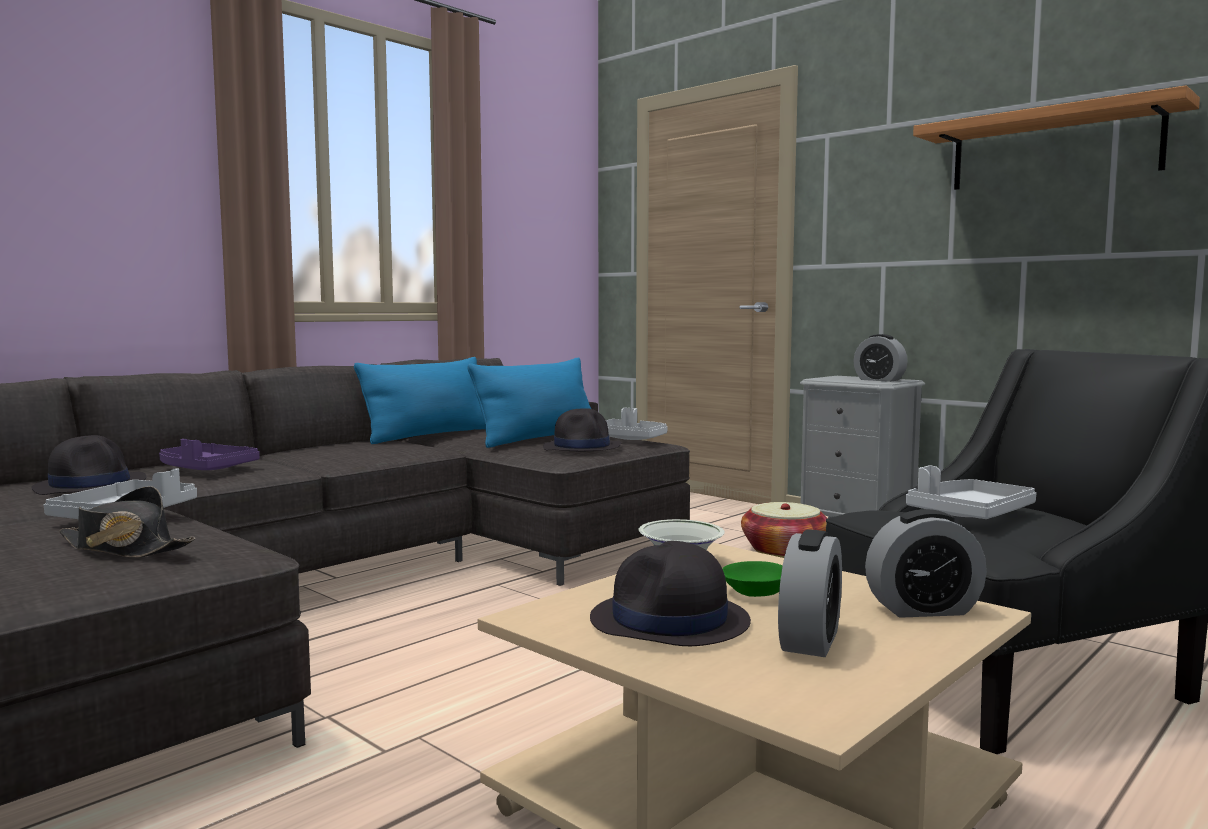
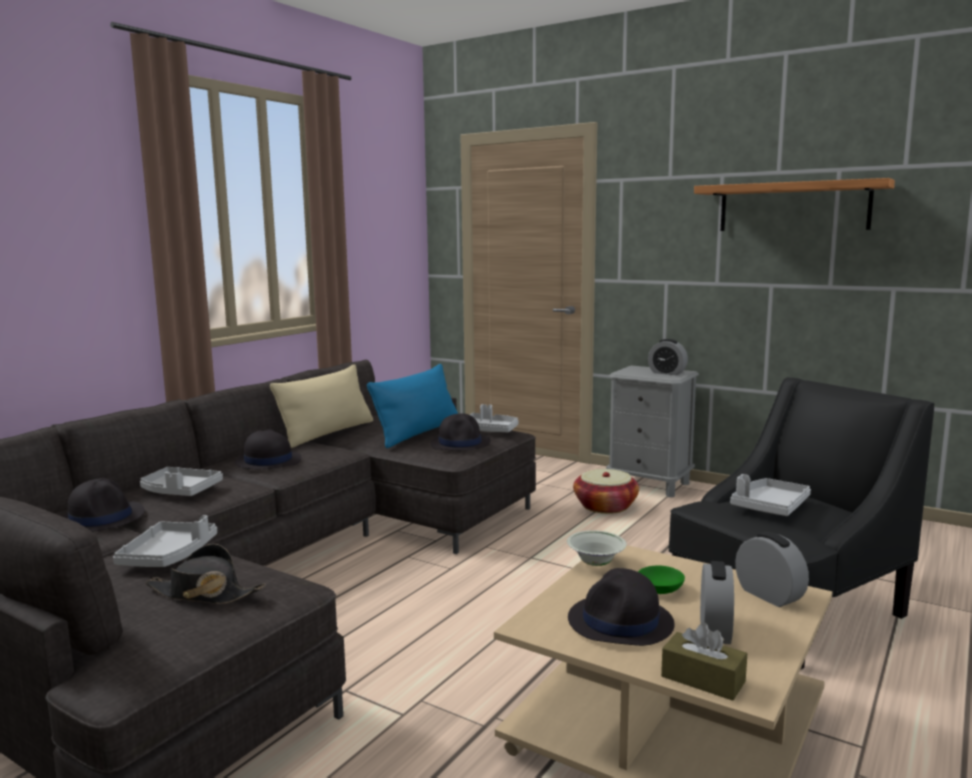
camera: 10 degrees left, 5 degrees up
purple tray [159,439,260,470] -> grey tray [140,467,223,496]
blue pillow [354,357,486,444] -> beige pillow [270,364,373,448]
alarm clock [865,509,987,618] -> alarm clock turned 105 degrees counterclockwise [735,532,809,607]
none -> black hat [235,429,301,469]
none -> brown tissue box [661,623,747,701]

